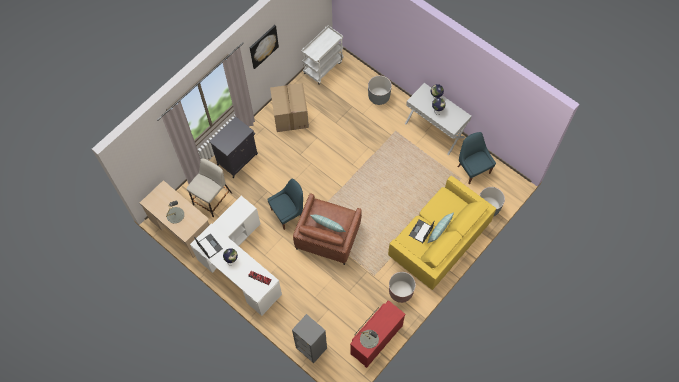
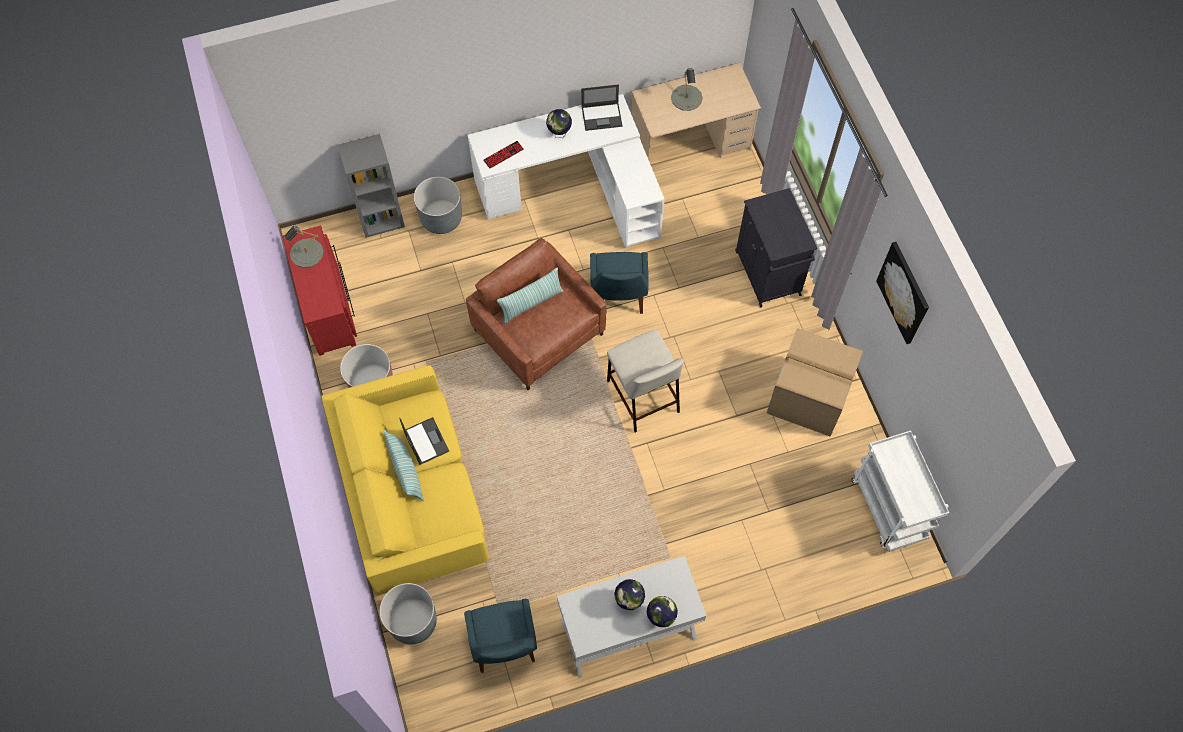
camera: 120 degrees right, 0 degrees up
beige stool [186,158,232,218] -> beige stool moved to [607,330,684,432]
grey planter [368,76,392,105] -> grey planter moved to [414,177,462,234]
blue chair [458,132,496,184] -> blue chair turned 75 degrees clockwise [464,599,537,673]

